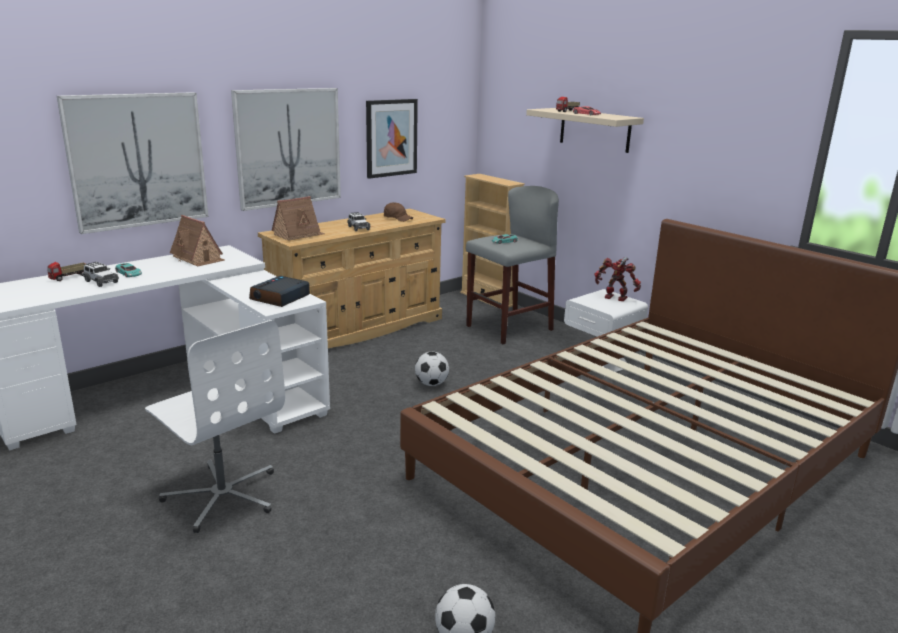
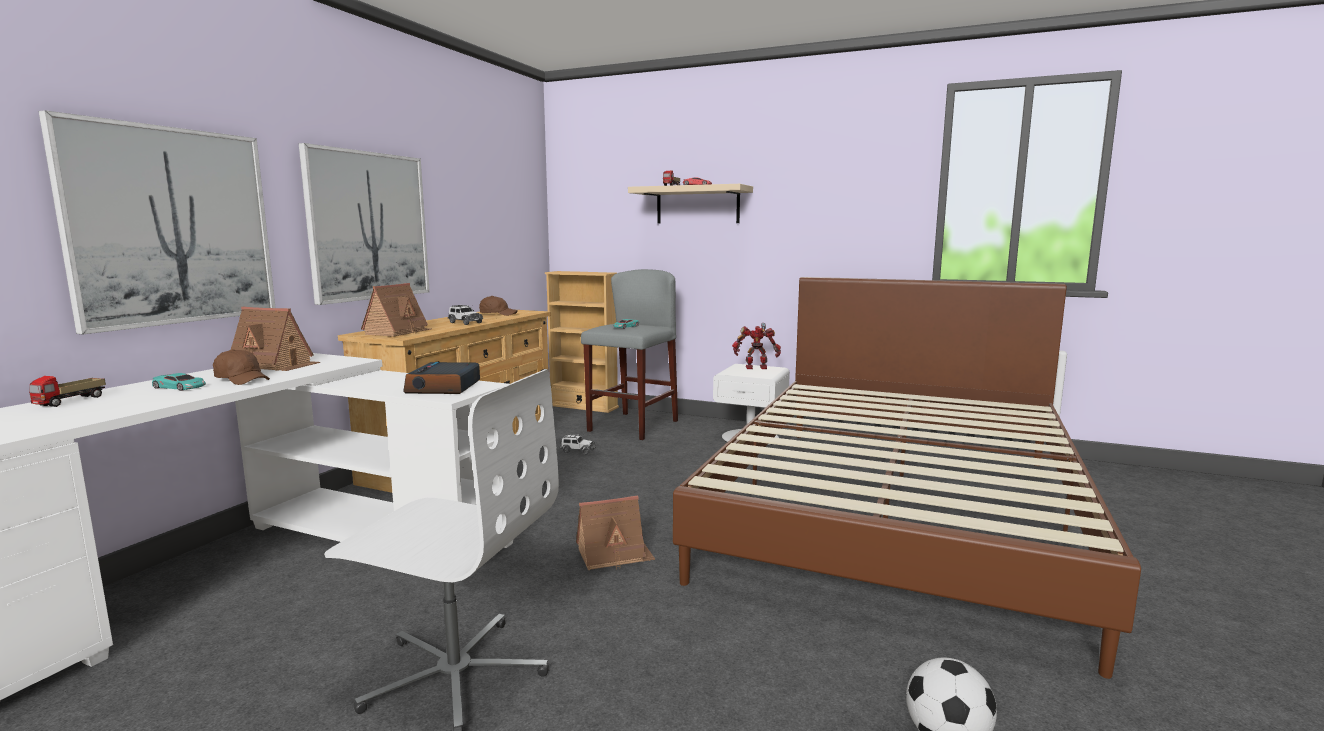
camera: 25 degrees left, 10 degrees down
toy car [83,262,119,287] -> toy car moved to [560,434,596,455]
picture [366,99,418,179] -> none
football [415,352,449,386] -> none
none -> brown cap [213,349,270,385]
none -> toy house [576,495,655,570]

